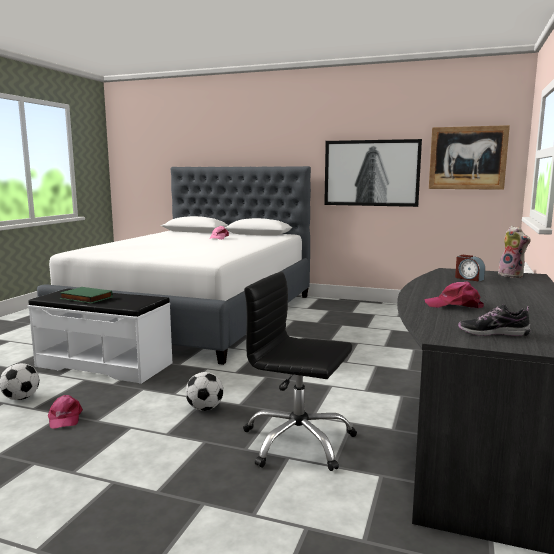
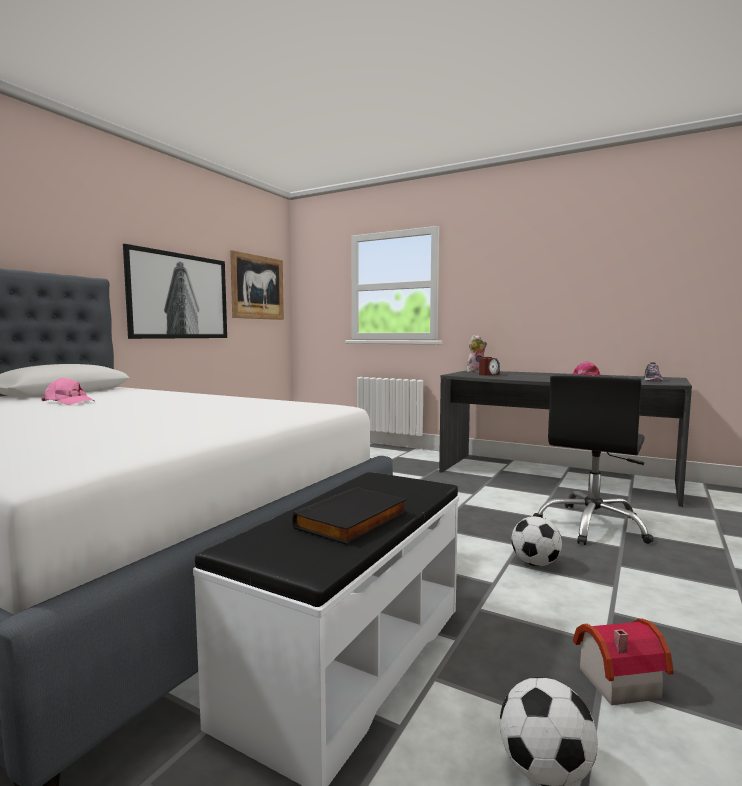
camera: 80 degrees left, 5 degrees down
pink cap [48,395,83,429] -> toy house [573,618,674,705]
green book [60,287,113,303] -> black book [292,487,407,545]

